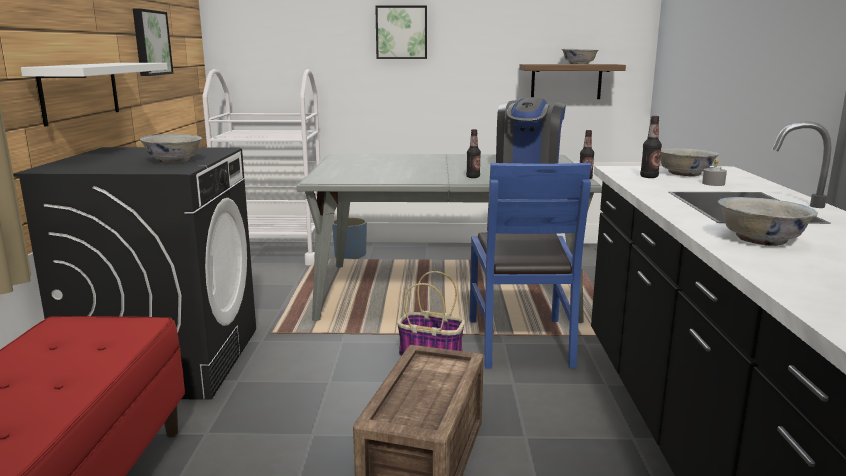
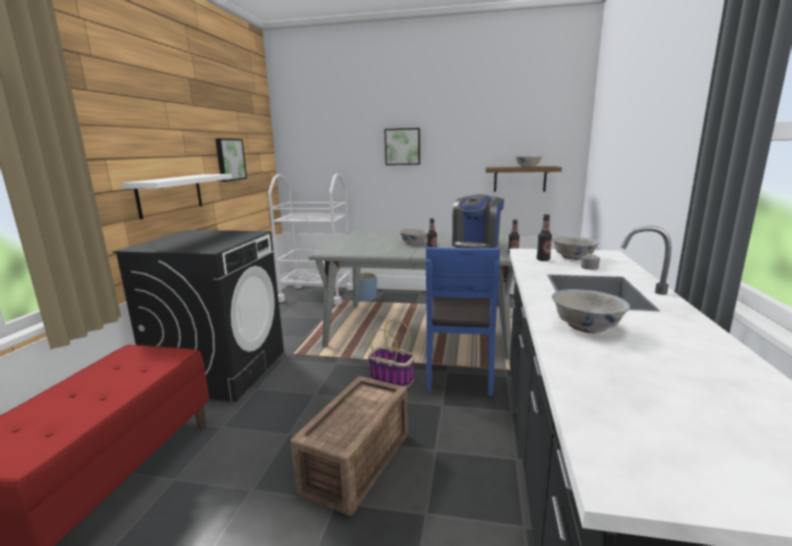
camera: 10 degrees right, 0 degrees up
white bowl [140,134,202,163] -> white bowl moved to [399,229,429,245]

